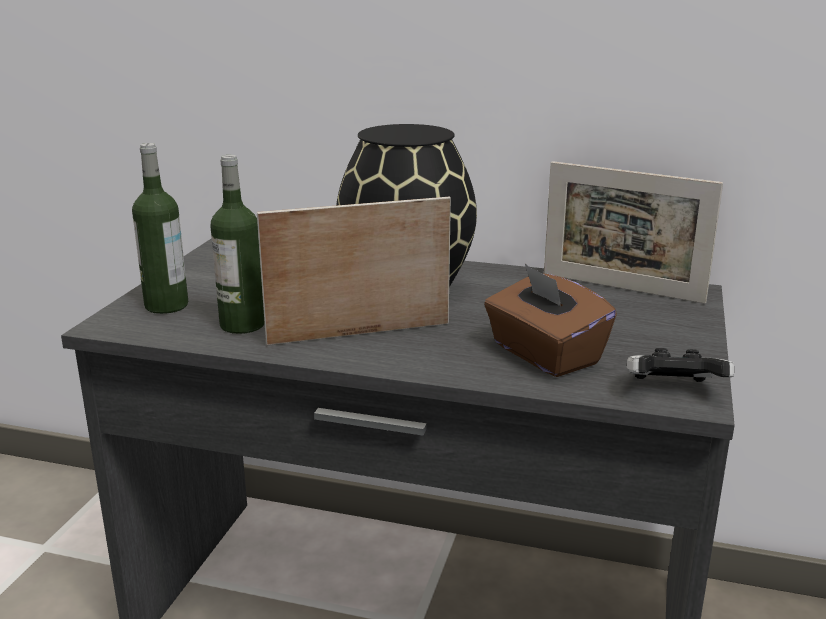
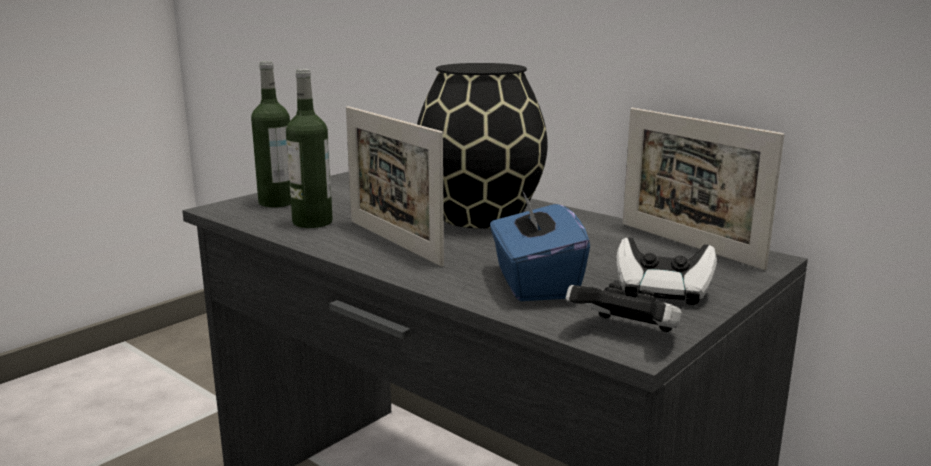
camera: 25 degrees right, 5 degrees down
picture frame [257,197,451,345] -> picture frame turned 135 degrees counterclockwise [346,106,444,267]
brown tissue box [484,264,617,377] -> blue tissue box [490,187,590,301]
none -> game controller [617,237,717,305]

